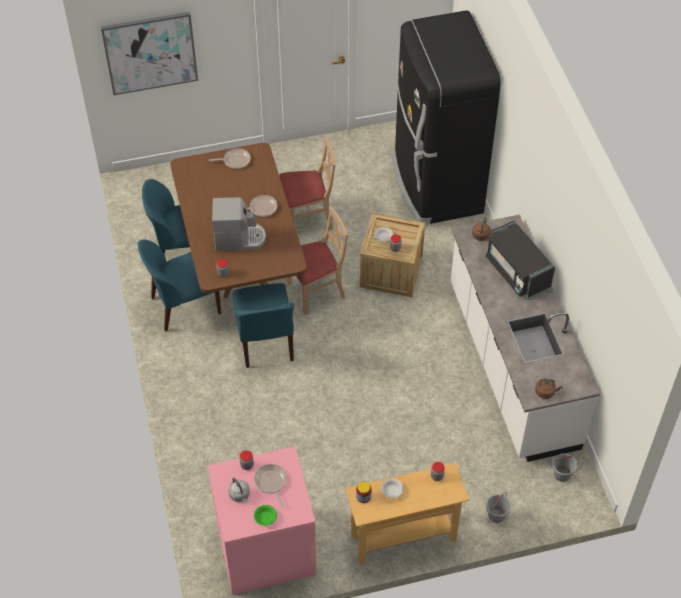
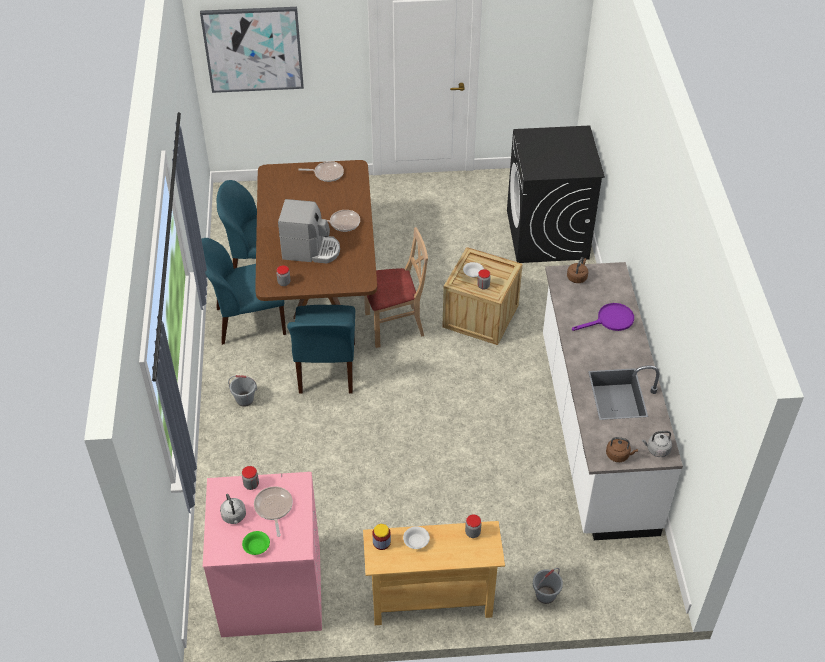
camera: 10 degrees right, 5 degrees down
beige chair [280,137,335,230] -> none
black fridge [392,10,501,225] -> black washing machine [507,125,605,263]
black microwave [486,221,555,299] -> purple frying pan [572,303,634,331]
grey bucket [551,454,579,482] -> grey bucket moved to [228,375,257,407]
none -> grey kettle [642,431,672,457]

